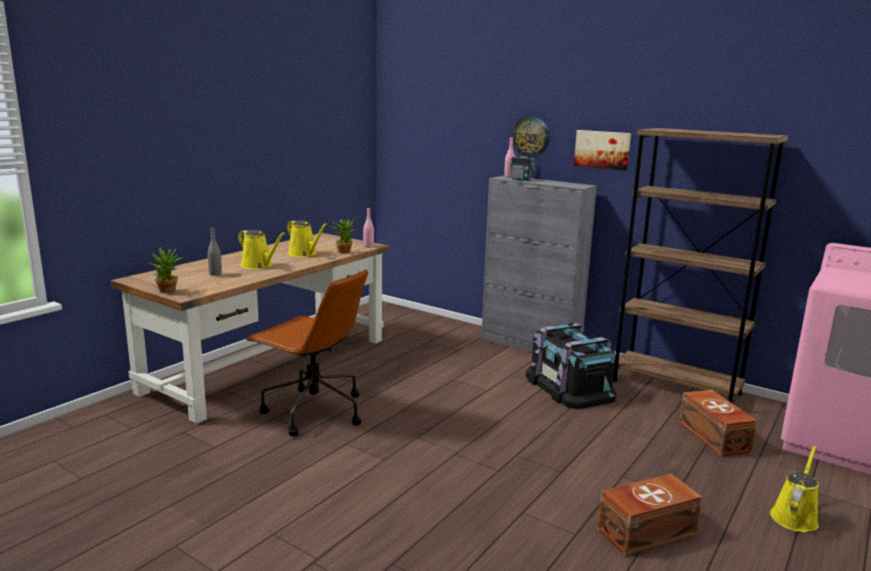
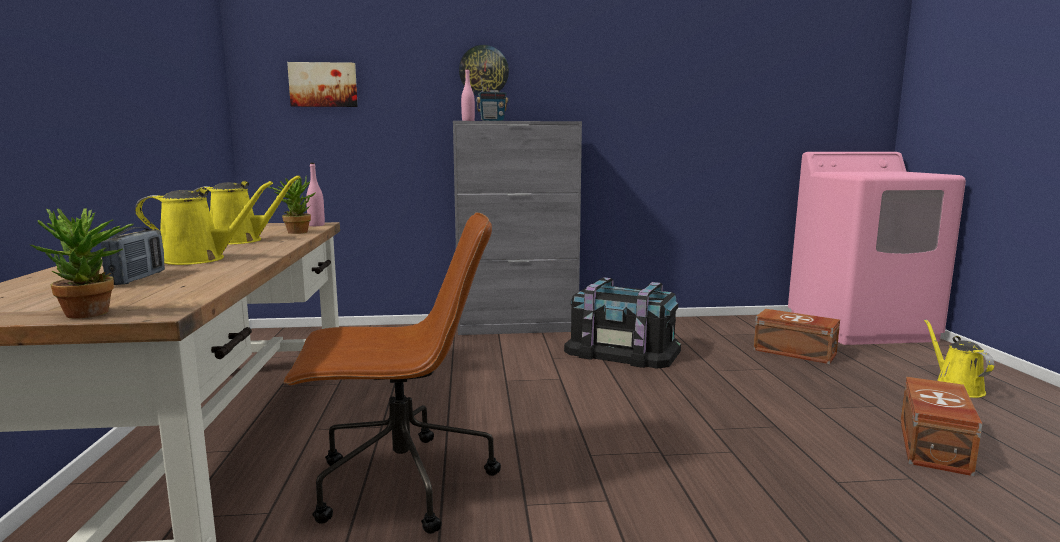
camera: 40 degrees left, 5 degrees down
grey bottle [208,227,222,276] -> radio [101,227,165,285]
picture [574,130,631,171] -> picture moved to [287,62,358,107]
brown bookcase [613,128,788,403] -> none

